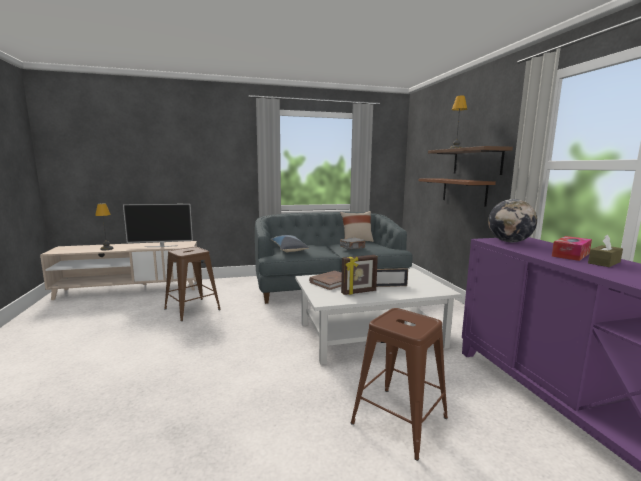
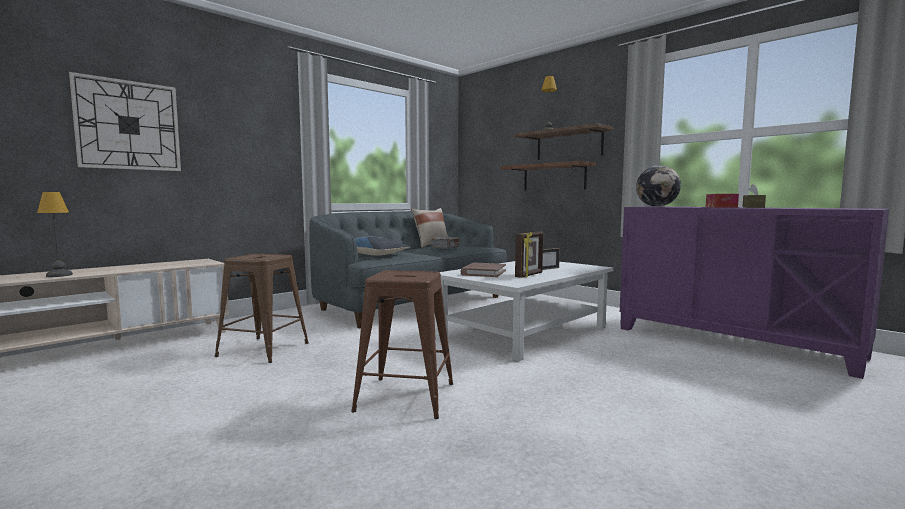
camera: 30 degrees left, 5 degrees down
television [123,204,193,247] -> none
brown stool [351,308,448,461] -> brown stool moved to [351,270,453,419]
none -> wall clock [69,72,181,171]

